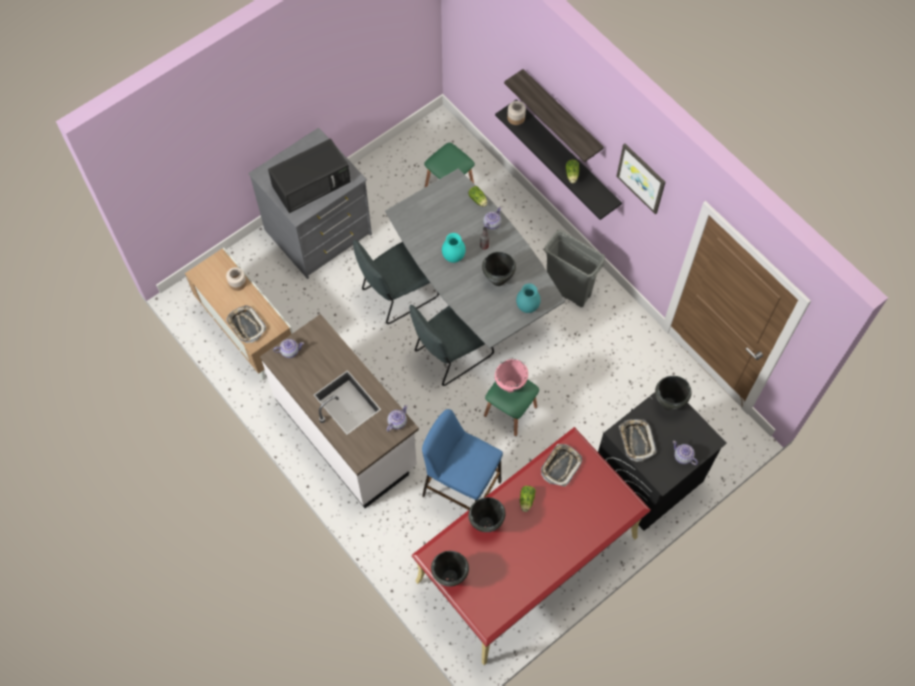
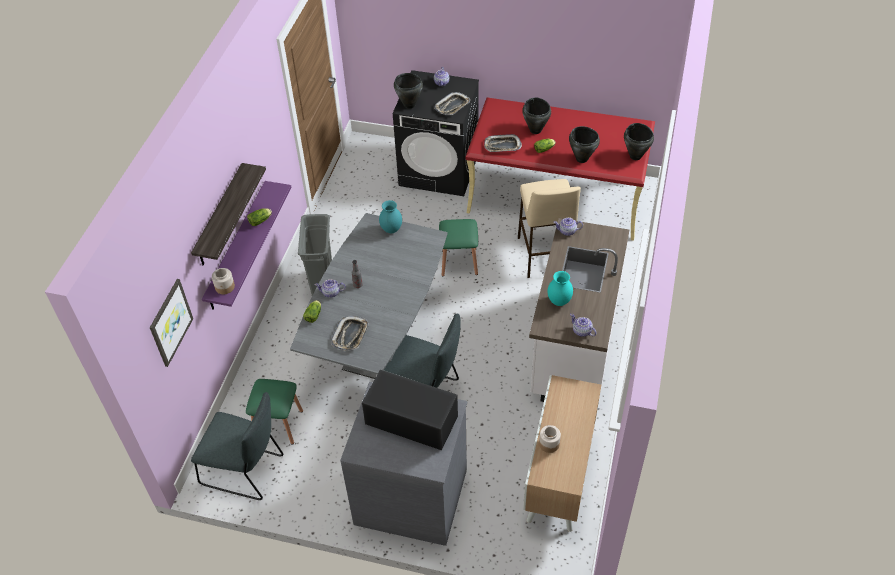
camera: 125 degrees left, 15 degrees down
tray [226,305,267,343] -> tray moved to [331,316,369,351]
grey chair [409,305,494,386] -> grey chair moved to [191,392,284,500]
blue stool [422,409,503,510] -> beige stool [518,179,581,278]
turquoise vase [442,233,466,263] -> turquoise vase moved to [548,271,573,306]
black cooking pot [482,252,516,286] -> black cooking pot moved to [522,98,551,134]
black shelf [495,99,622,220] -> purple shelf [202,181,292,310]
pink cooking pot [495,359,528,392] -> none
picture [616,143,666,214] -> picture moved to [150,279,193,367]

